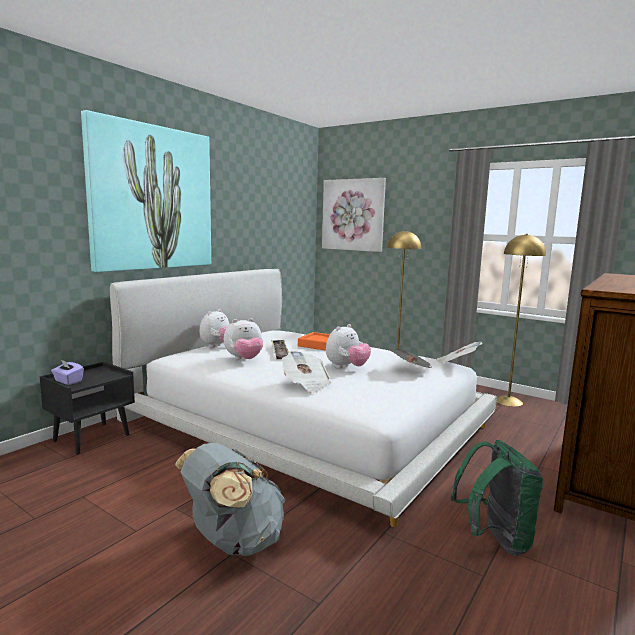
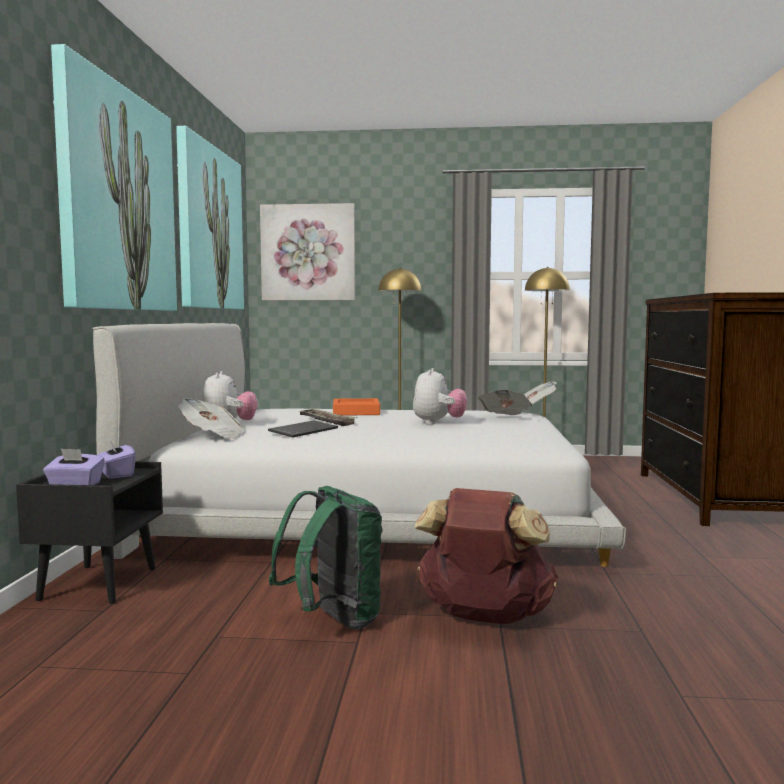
camera: 30 degrees left, 5 degrees down
grey backpack [175,443,286,556] -> brown backpack [415,488,559,624]
plush toy [224,318,263,360] -> keyboard [268,420,338,438]
newspaper [282,350,331,393] -> newspaper moved to [178,398,245,439]
green backpack [451,440,543,555] -> green backpack moved to [269,486,383,629]
none -> purple tissue box [97,440,136,479]
none -> picture [176,126,244,310]

